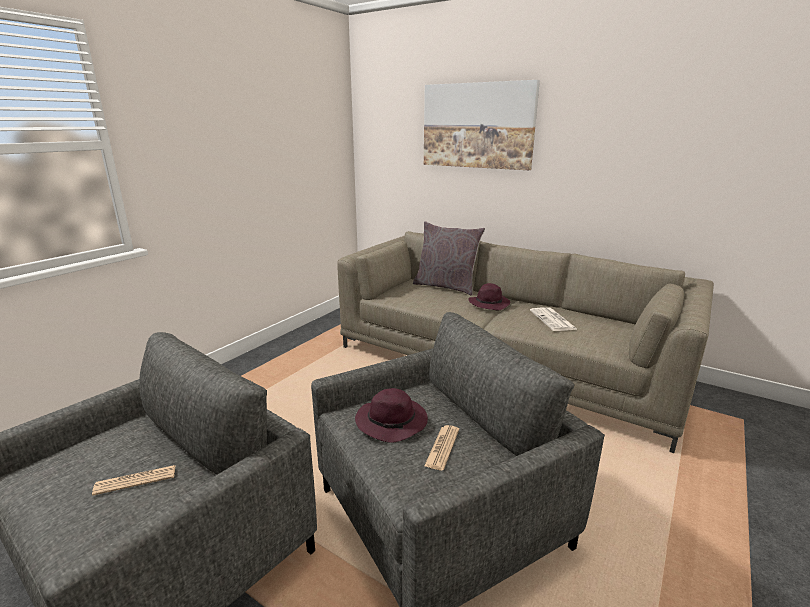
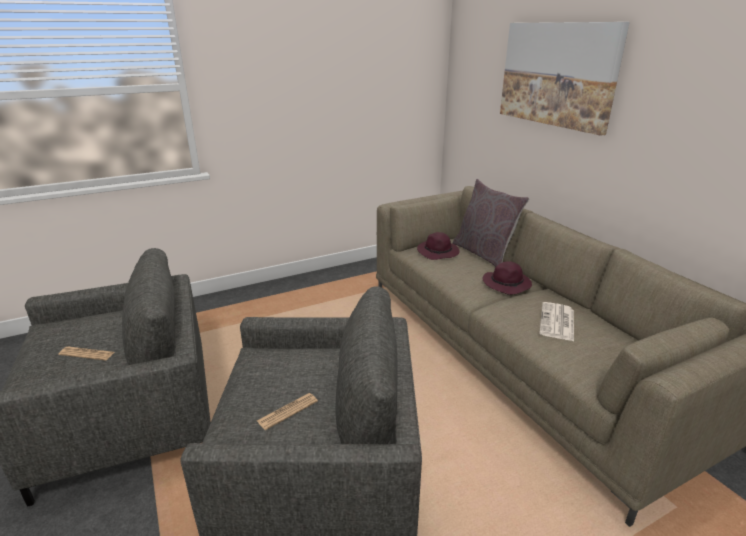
camera: 30 degrees right, 5 degrees up
purple hat [355,388,428,443] -> purple hat moved to [417,232,460,260]

